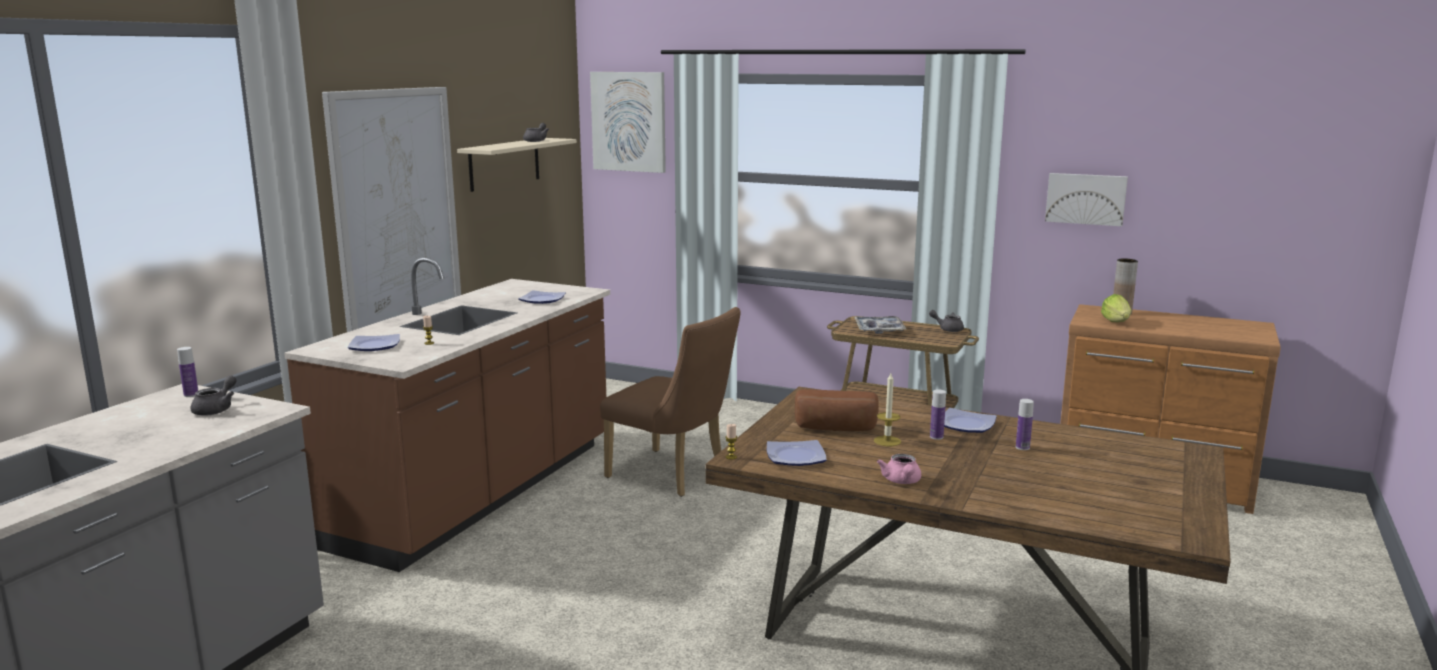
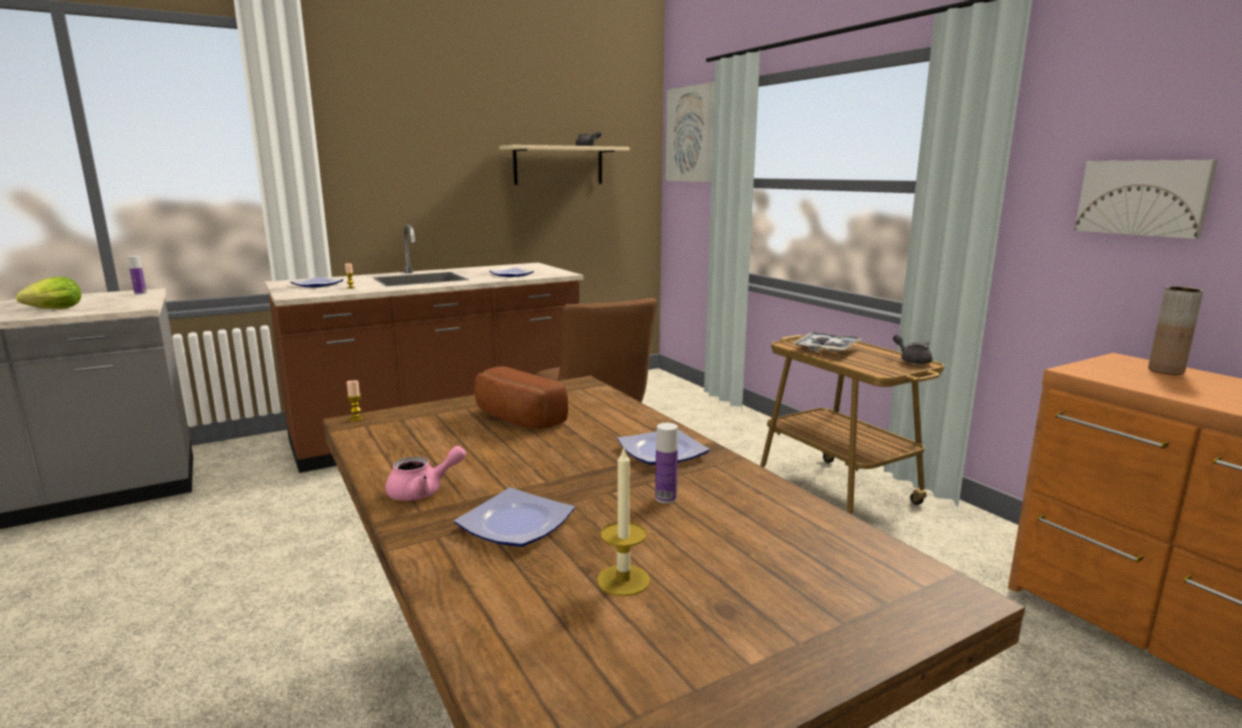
camera: 35 degrees right, 0 degrees up
grey teapot [191,375,237,415] -> none
picture [322,87,461,332] -> none
plate [767,440,827,466] -> plate moved to [454,488,575,547]
candle [874,373,901,446] -> candle moved to [597,446,650,596]
pink teapot [877,454,921,484] -> pink teapot turned 150 degrees counterclockwise [385,446,466,501]
bottle [930,389,946,440] -> none
lettuce [1101,294,1131,322] -> lettuce moved to [16,277,81,309]

